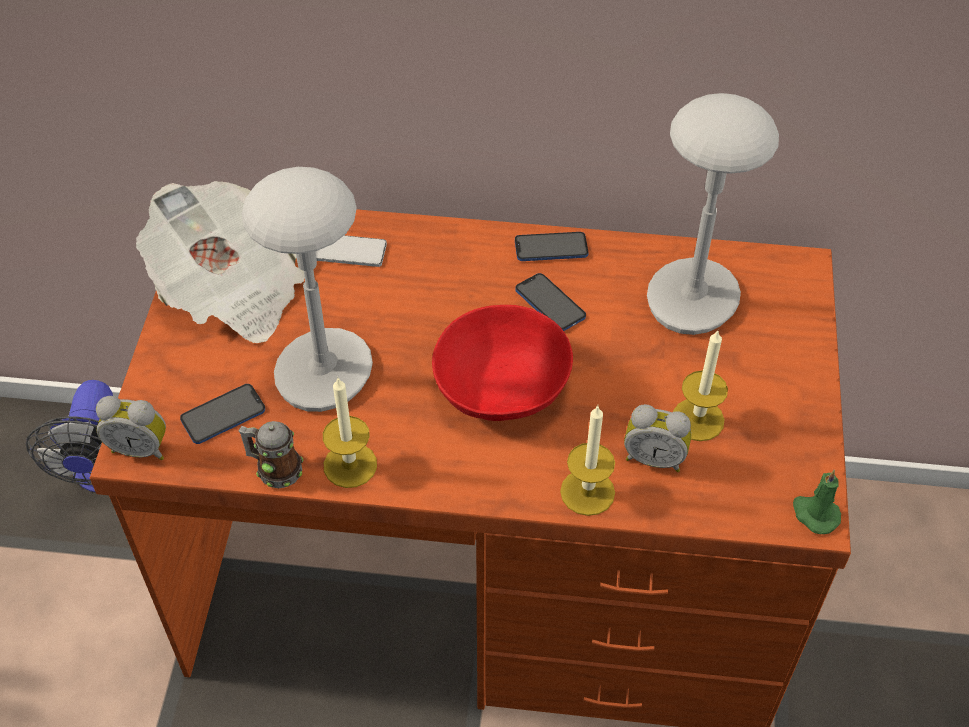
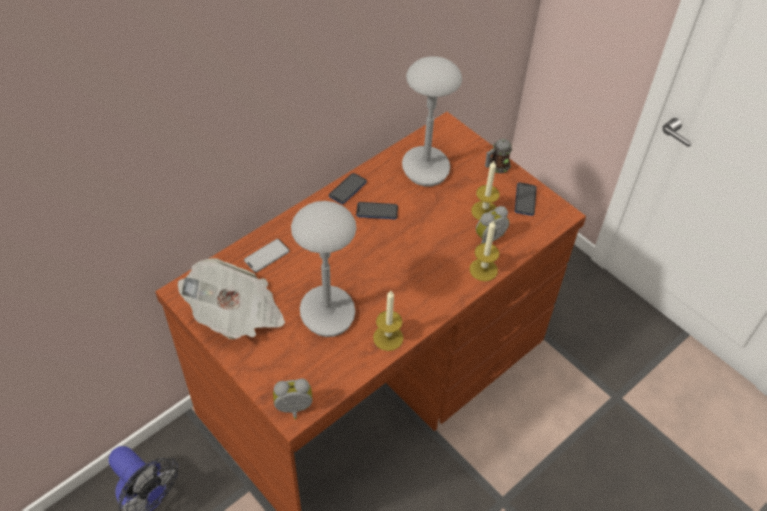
camera: 50 degrees left, 0 degrees up
alarm clock [96,396,166,460] -> alarm clock turned 150 degrees counterclockwise [273,378,313,419]
phone [180,384,265,444] -> phone moved to [515,183,537,216]
mug [238,421,303,488] -> mug moved to [485,139,512,173]
red bowl [432,305,573,421] -> none
green candle [793,470,841,534] -> none

